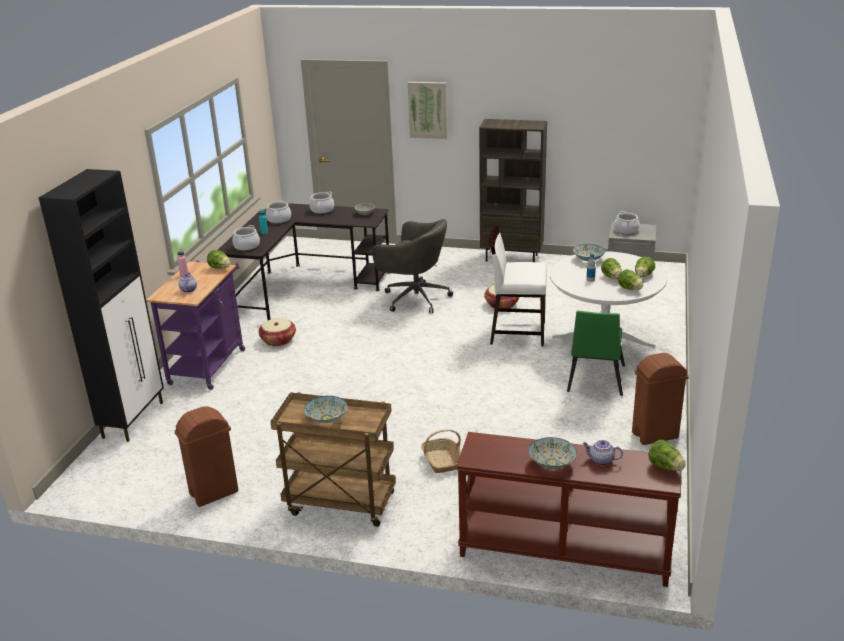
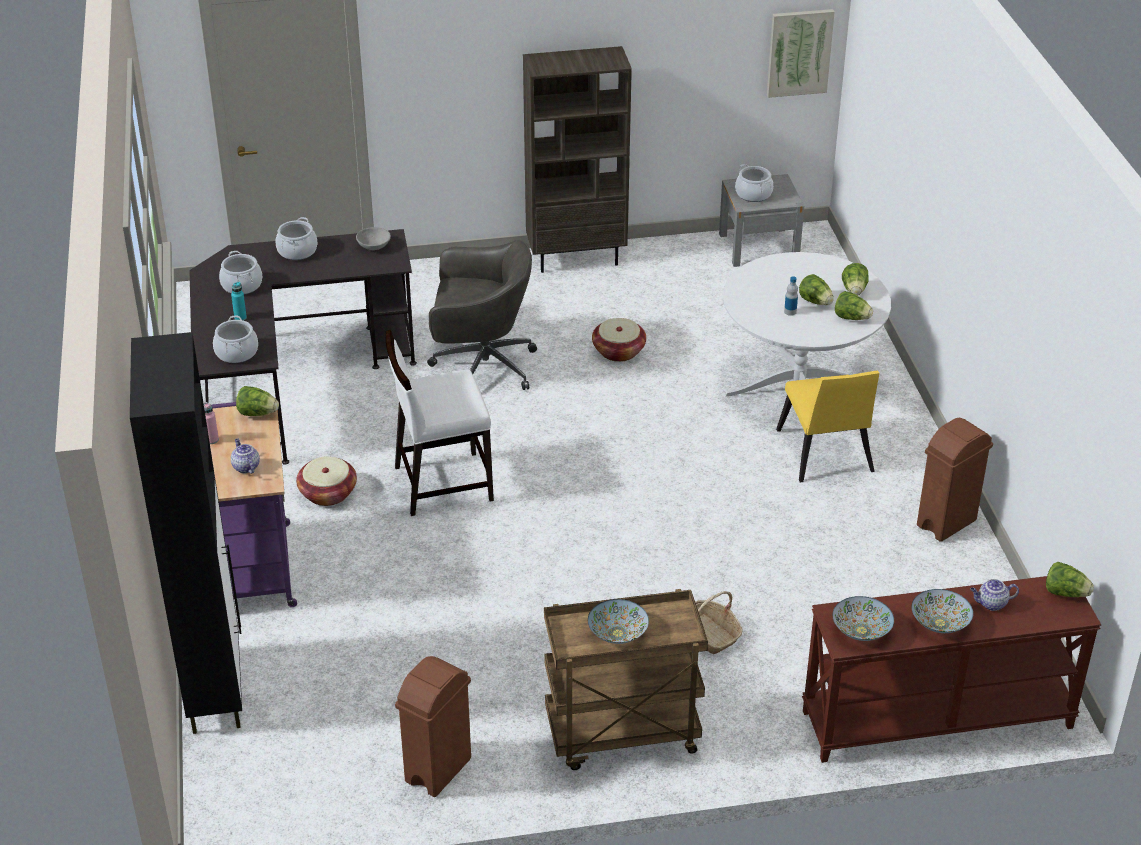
camera: 25 degrees left, 10 degrees up
picture [408,82,448,139] -> picture moved to [767,9,835,98]
white chair [489,225,547,347] -> white chair moved to [386,330,494,516]
green chair [567,310,625,396] -> yellow chair [776,371,879,483]
bowl [573,244,606,261] -> bowl moved to [832,596,894,641]

